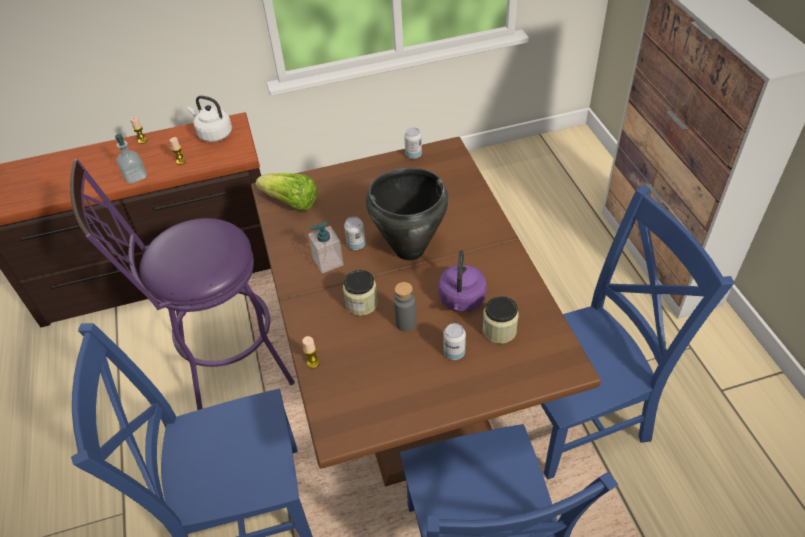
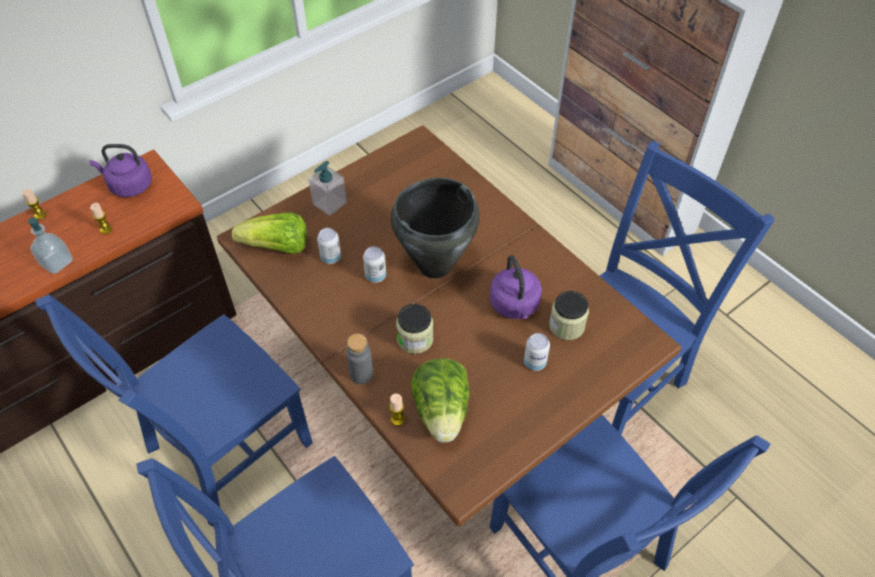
camera: 25 degrees left, 5 degrees up
purple stool [70,159,295,410] -> blue chair [35,294,313,527]
white kettle [188,95,232,142] -> purple kettle [89,144,152,197]
soap dispenser [308,221,344,274] -> soap dispenser moved to [308,161,347,216]
grey bottle [394,282,416,332] -> grey bottle moved to [347,334,373,384]
can [404,128,422,159] -> can moved to [317,228,341,264]
none -> lettuce [410,358,469,443]

